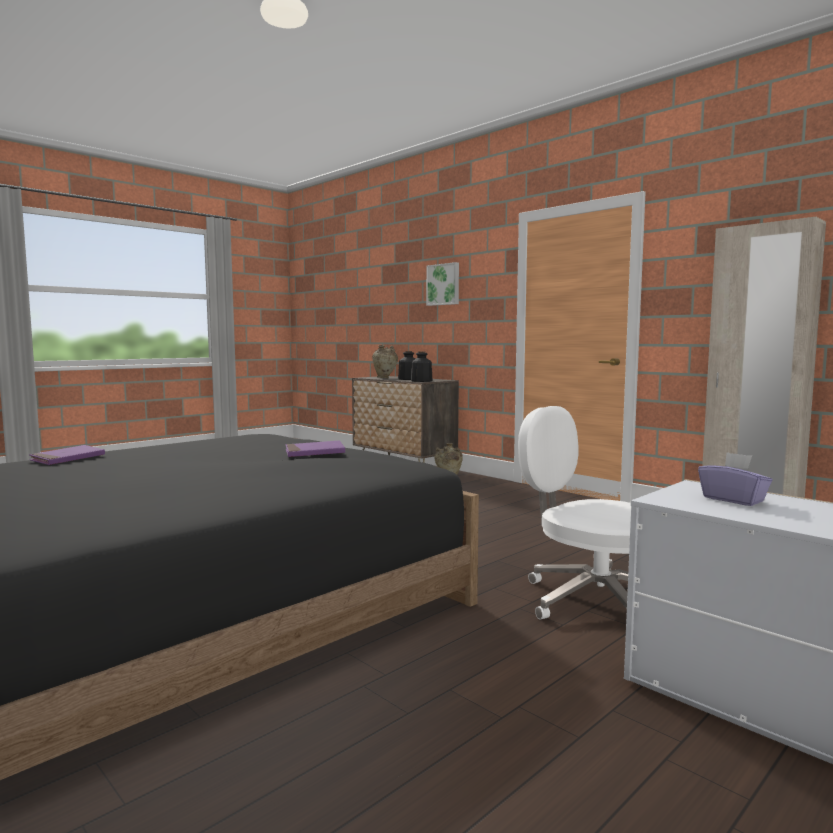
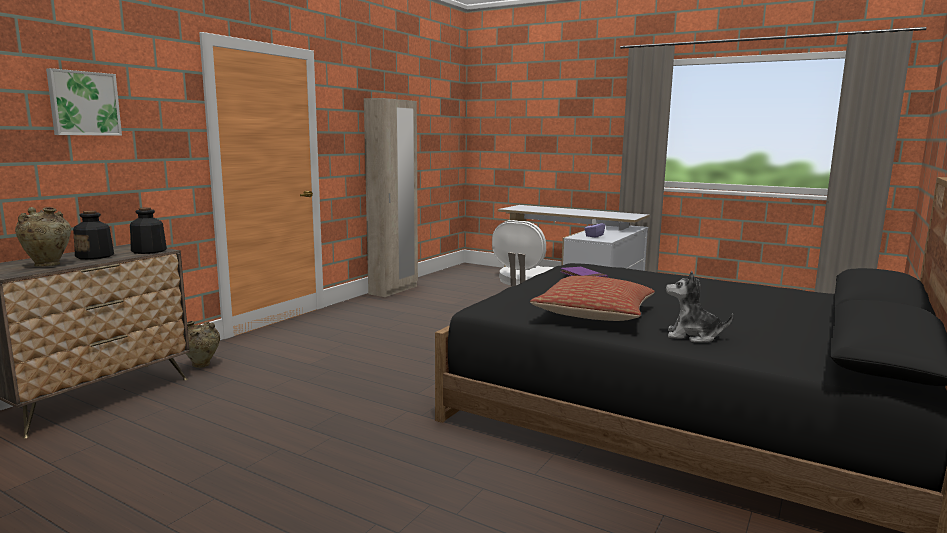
camera: 105 degrees left, 5 degrees up
purple book [29,445,105,465] -> plush toy [666,271,733,343]
none -> pillow [530,276,655,321]

